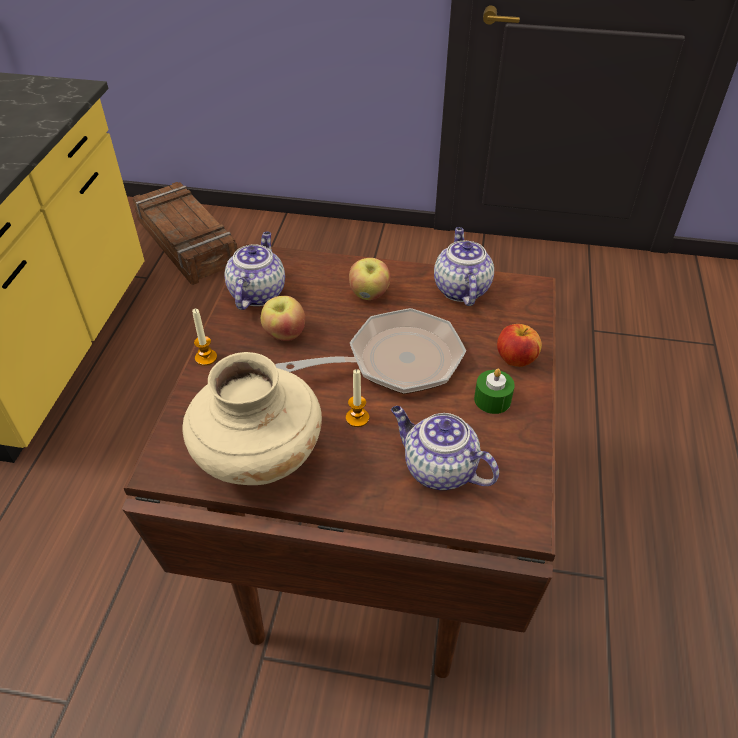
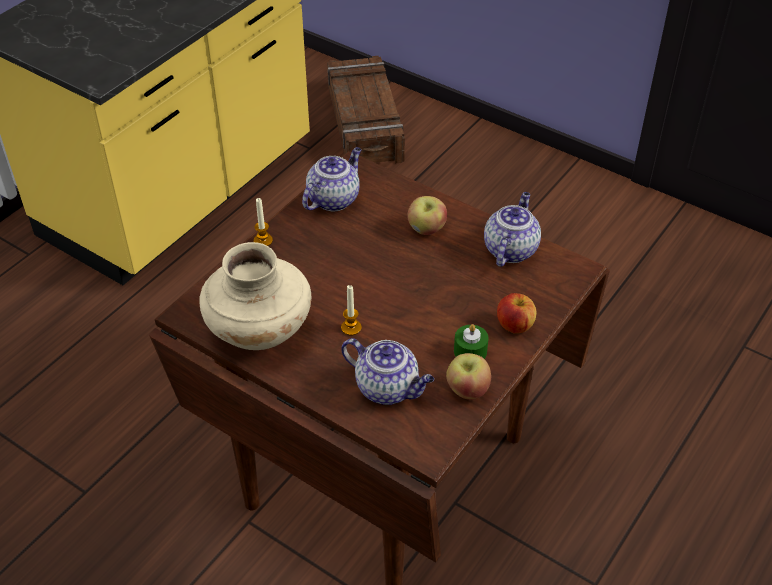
camera: 25 degrees right, 0 degrees up
apple [261,296,305,341] -> apple moved to [446,353,491,400]
frying pan [275,308,466,394] -> none
teapot [391,406,499,490] -> teapot turned 150 degrees clockwise [341,338,434,405]

